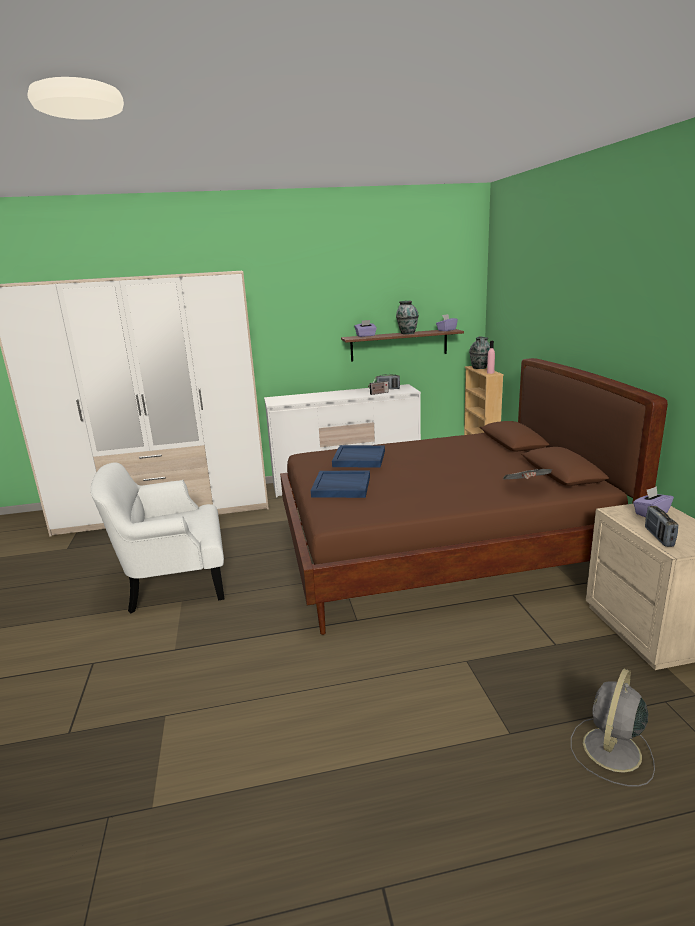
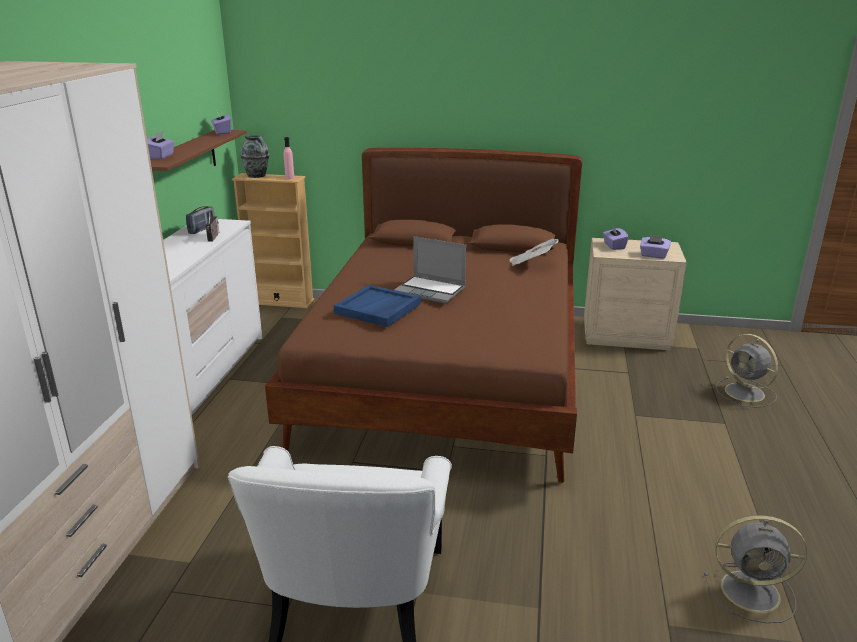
camera: 70 degrees left, 5 degrees up
blue tray [311,471,370,498] -> none
vase [396,301,419,334] -> none
radio [645,506,678,547] -> purple tissue box [640,235,671,259]
none -> laptop [394,236,466,304]
none -> grey fan [704,516,807,623]

